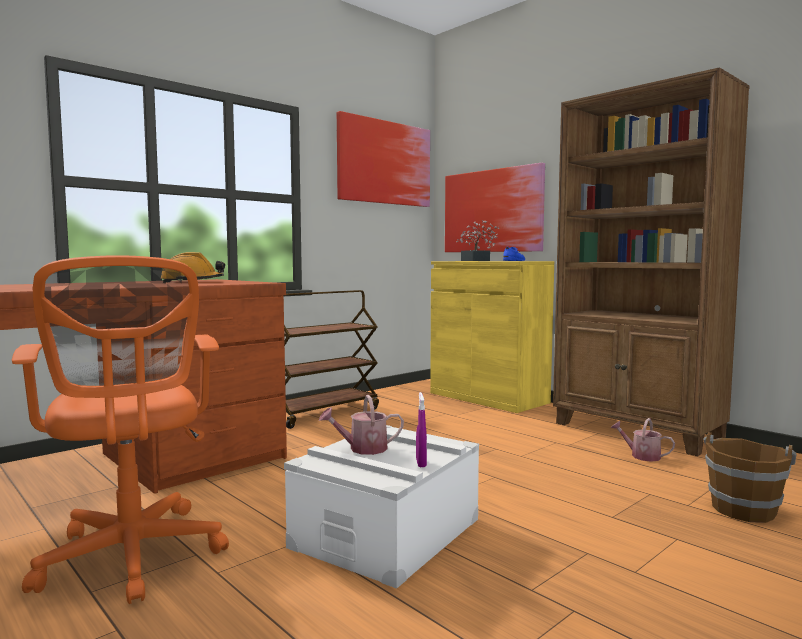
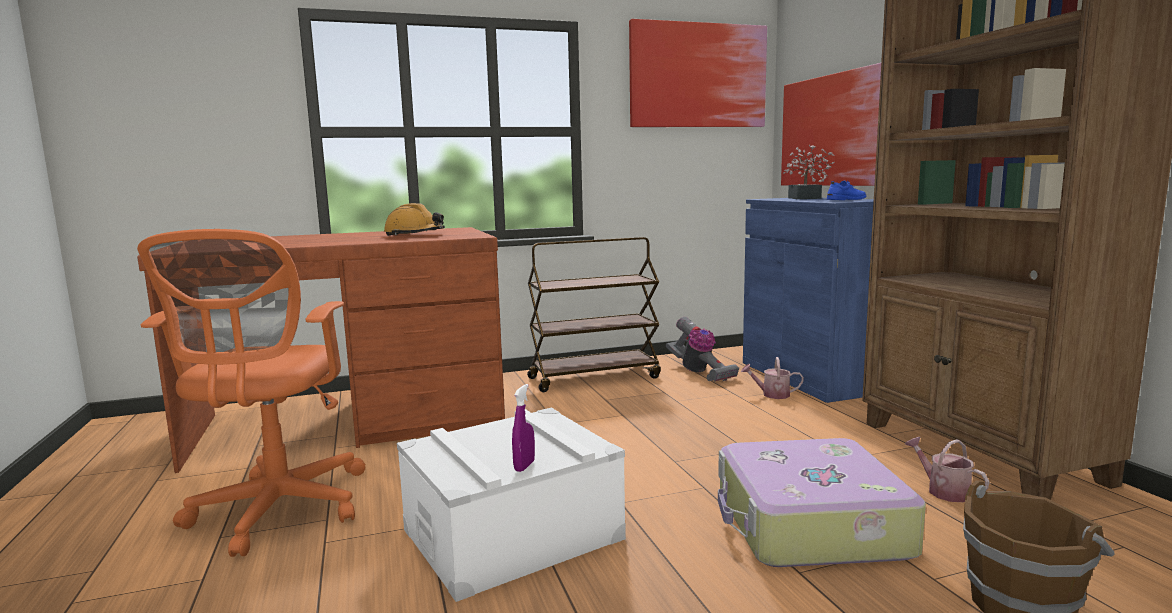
camera: 25 degrees right, 5 degrees up
watering can [319,395,404,455] -> watering can moved to [741,357,804,399]
yellow cabinet [430,261,554,413] -> blue cabinet [743,198,874,403]
none -> vacuum cleaner [666,317,739,382]
none -> suitcase [718,438,926,567]

